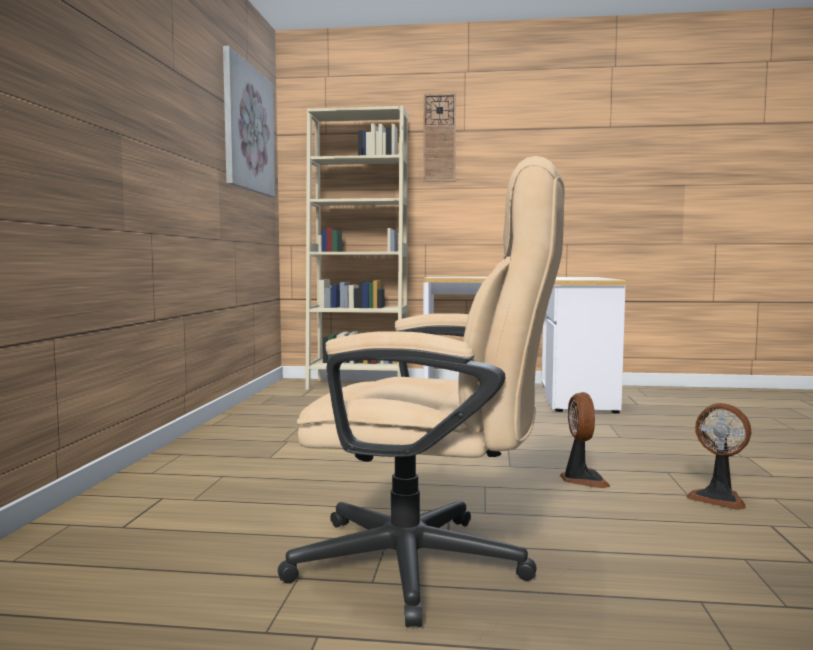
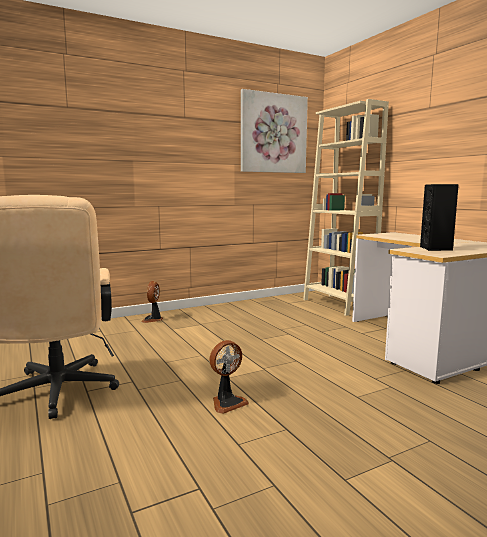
camera: 55 degrees right, 5 degrees up
wall clock [423,93,456,182] -> none
fan [686,403,751,510] -> fan moved to [141,281,163,323]
none -> black speaker [420,184,459,251]

